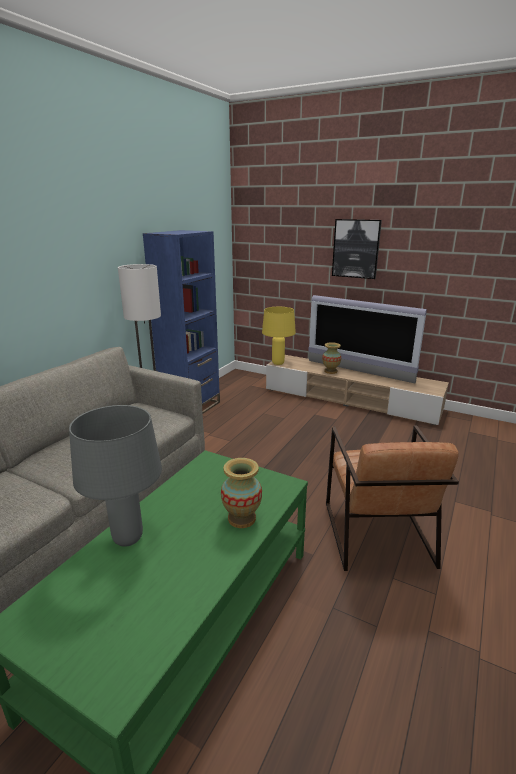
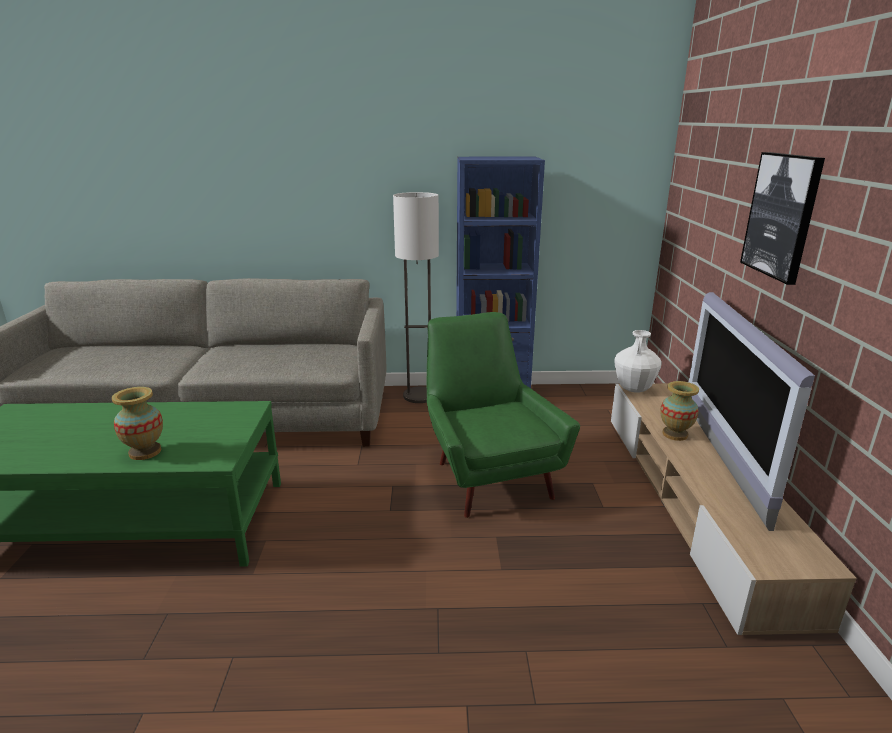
camera: 60 degrees right, 0 degrees up
grey table lamp [69,405,162,547] -> none
yellow table lamp [262,307,296,365] -> white vase [614,330,662,392]
brown armchair [326,425,459,571] -> none
none -> green armchair [427,312,580,518]

